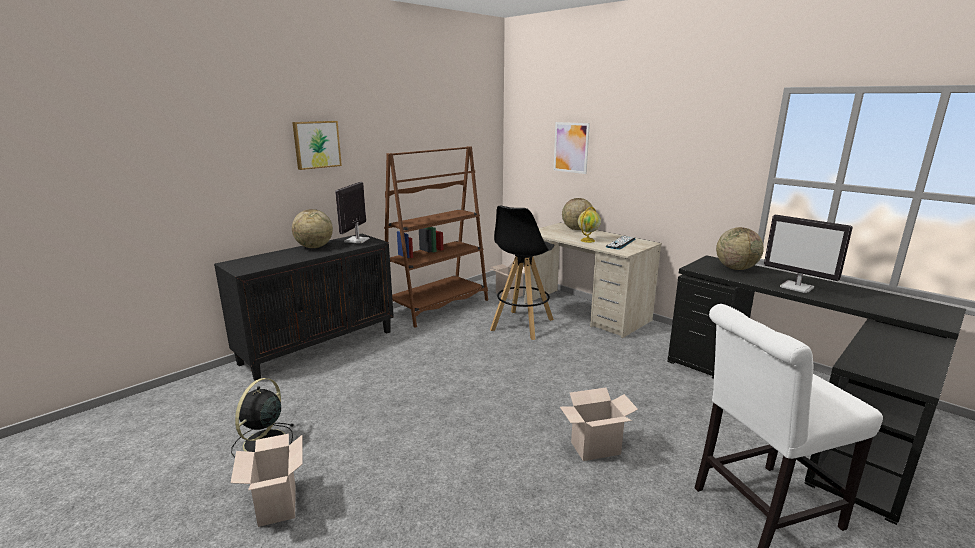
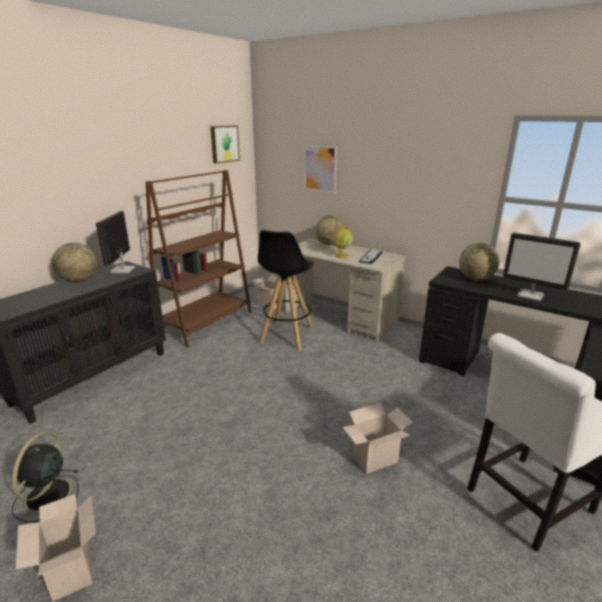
camera: 10 degrees left, 5 degrees up
picture [292,121,342,170] -> picture moved to [210,125,240,164]

